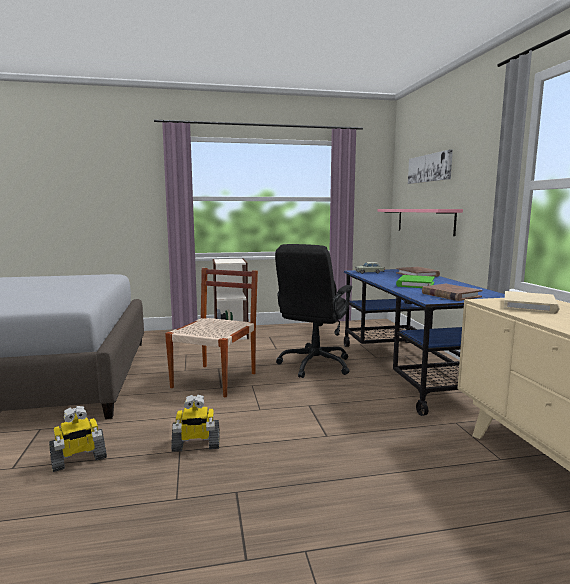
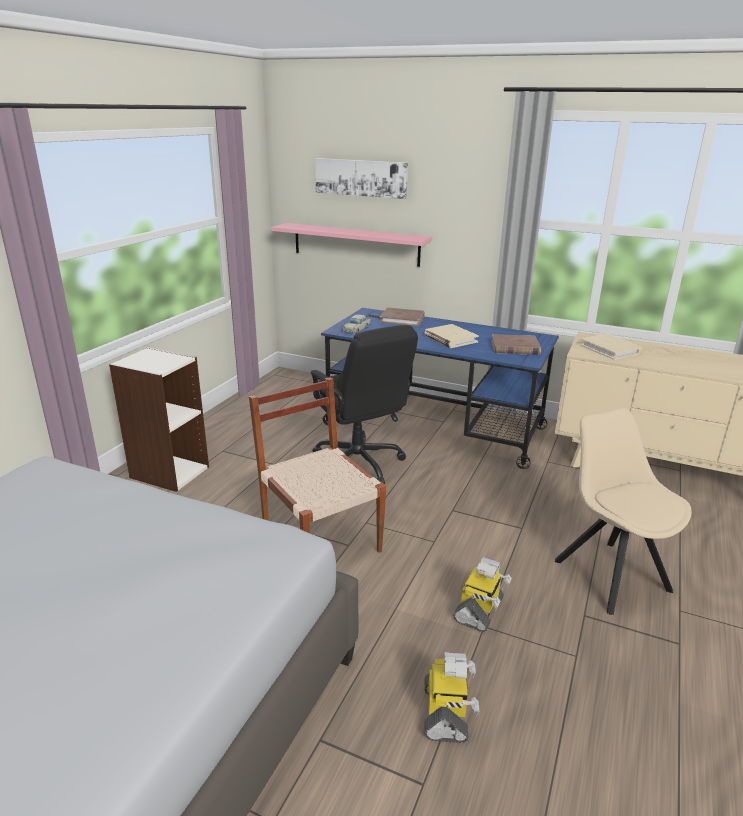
camera: 55 degrees left, 15 degrees up
green book [396,275,435,288] -> beige book [425,324,479,348]
none -> beige chair [555,408,692,615]

